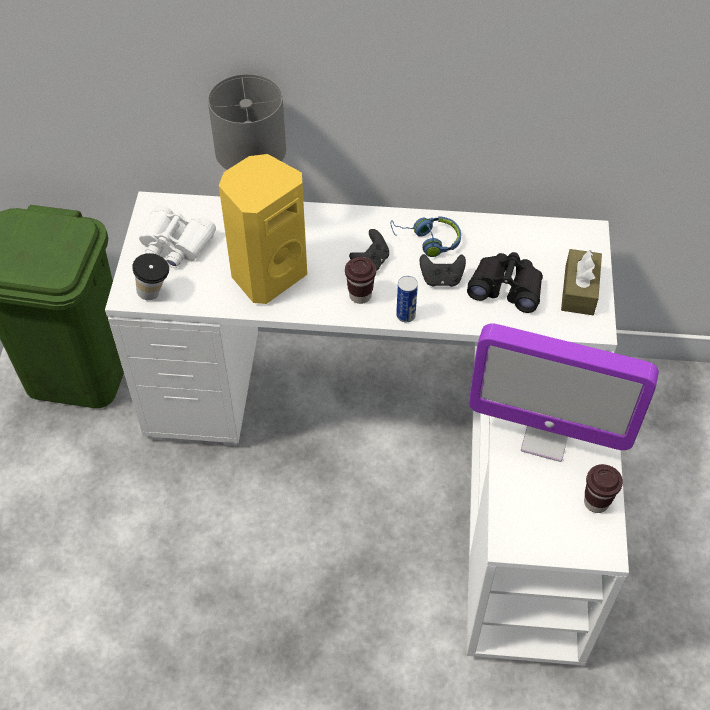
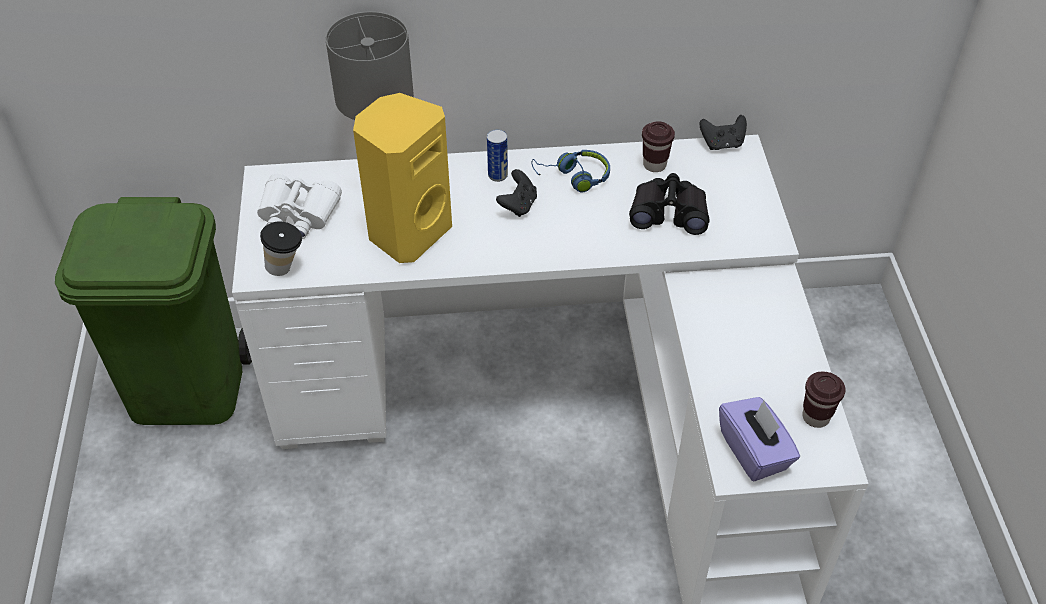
camera: 10 degrees left, 5 degrees down
brown cup [345,257,376,304] -> brown cup moved to [642,121,675,172]
can [396,276,418,322] -> can moved to [487,129,508,182]
black game controller [420,254,466,287] -> black game controller moved to [700,115,747,150]
monitor [469,323,659,462] -> none
brown tissue box [561,249,602,315] -> none
none -> purple tissue box [719,397,800,481]

